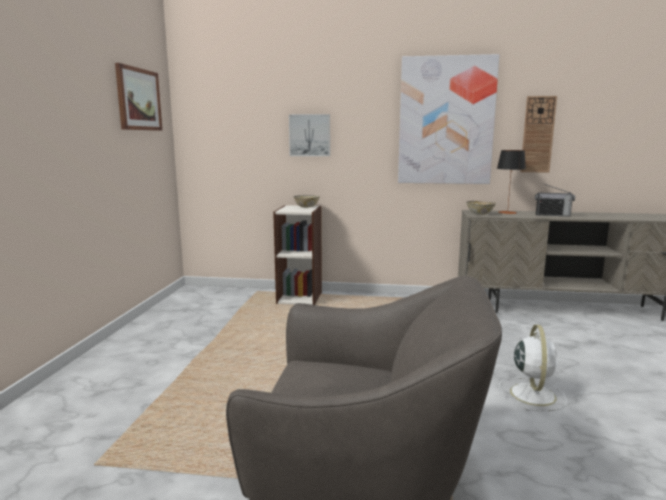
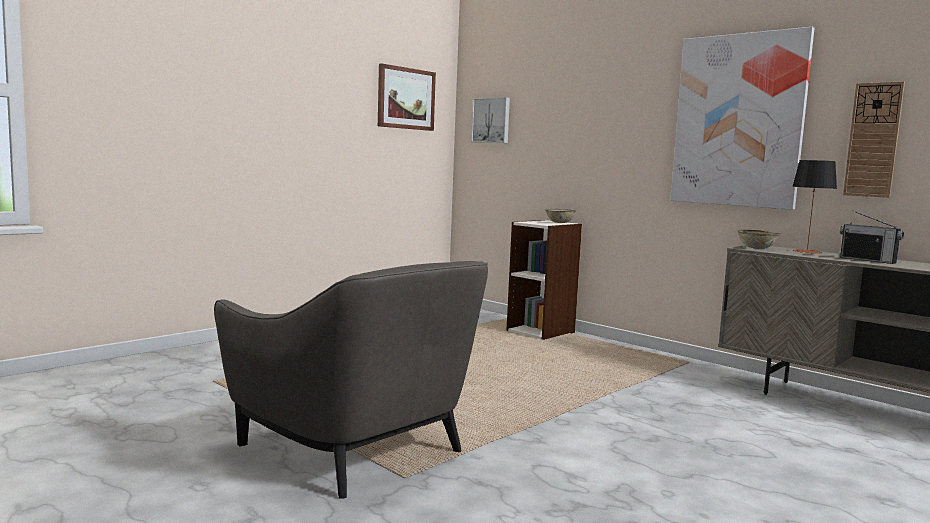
camera: 35 degrees right, 5 degrees down
picture [289,114,330,156] -> picture moved to [471,97,510,143]
white fan [499,325,567,411] -> none

